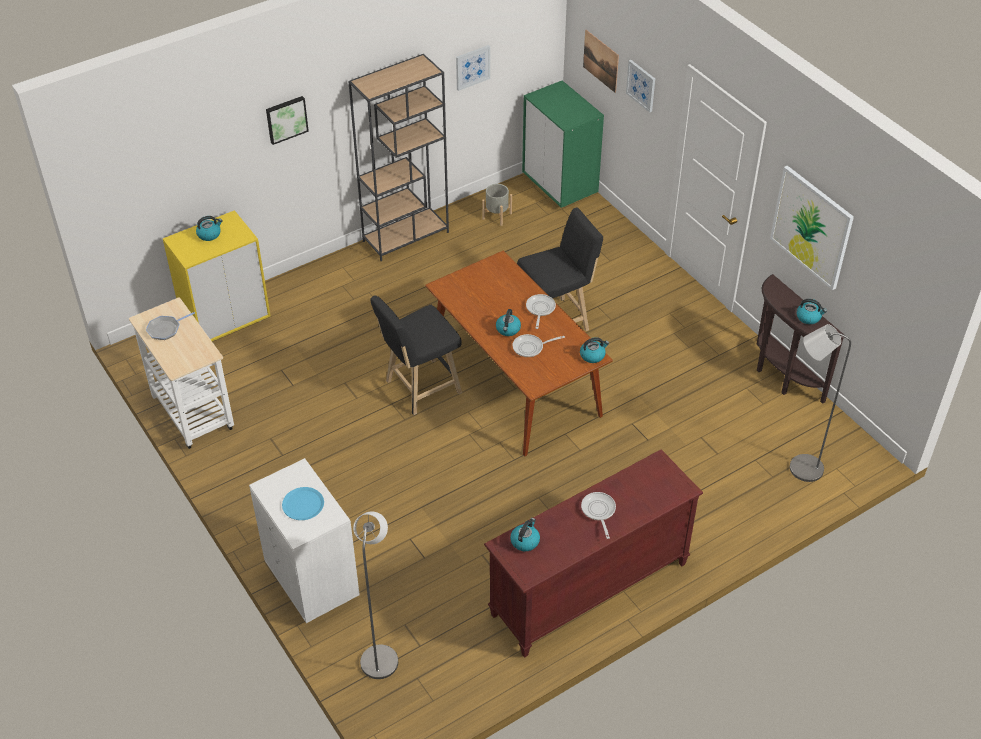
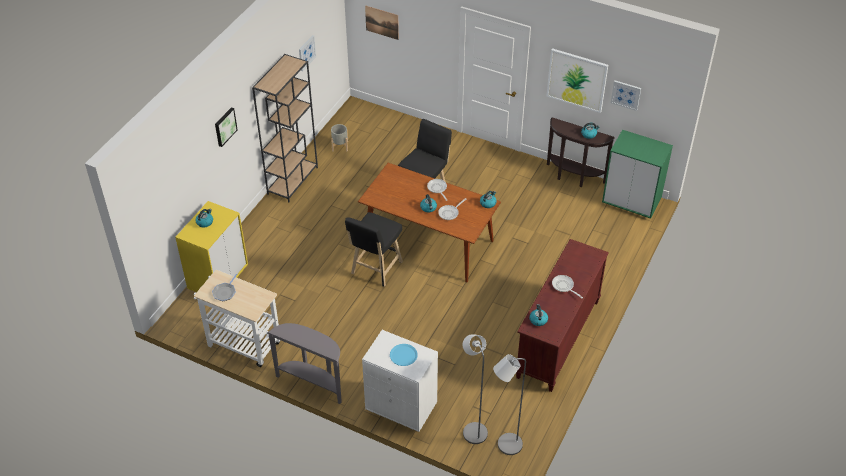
camera: 30 degrees left, 0 degrees up
green cabinet [522,80,604,208] -> green cabinet moved to [602,130,673,219]
picture [626,60,655,113] -> picture moved to [611,80,641,111]
grey floor lamp [790,324,851,482] -> grey floor lamp moved to [493,354,526,455]
none -> grey console table [268,323,342,404]

